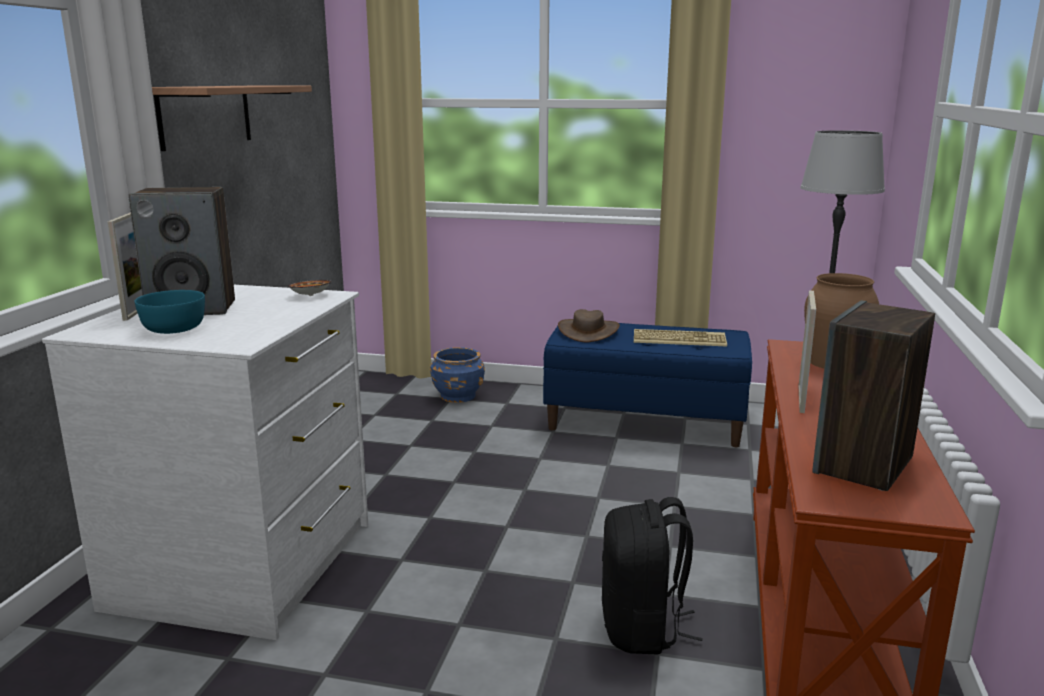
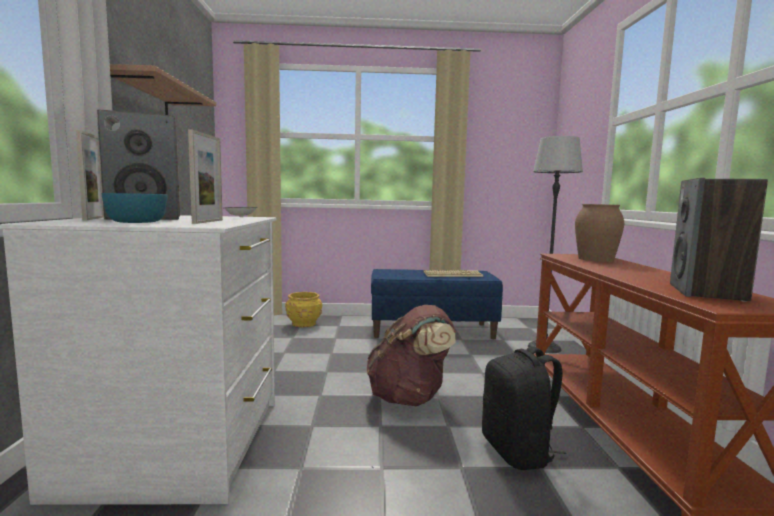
camera: 15 degrees left, 10 degrees down
blue planter [430,347,485,403] -> yellow planter [285,292,322,327]
brown hat [558,309,620,342] -> none
picture frame [798,291,816,413] -> picture frame moved to [188,129,223,224]
none -> brown backpack [367,305,456,406]

